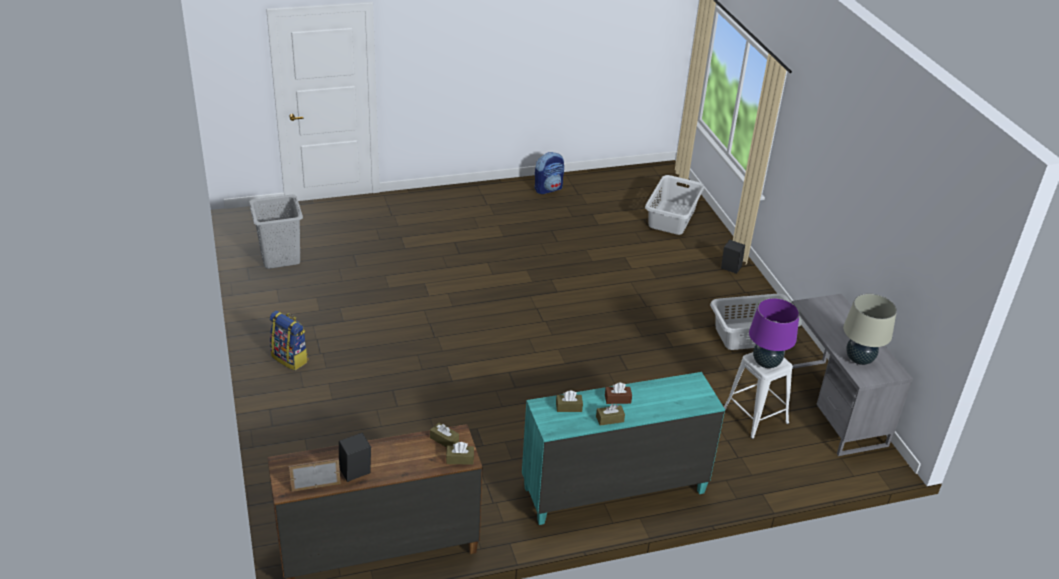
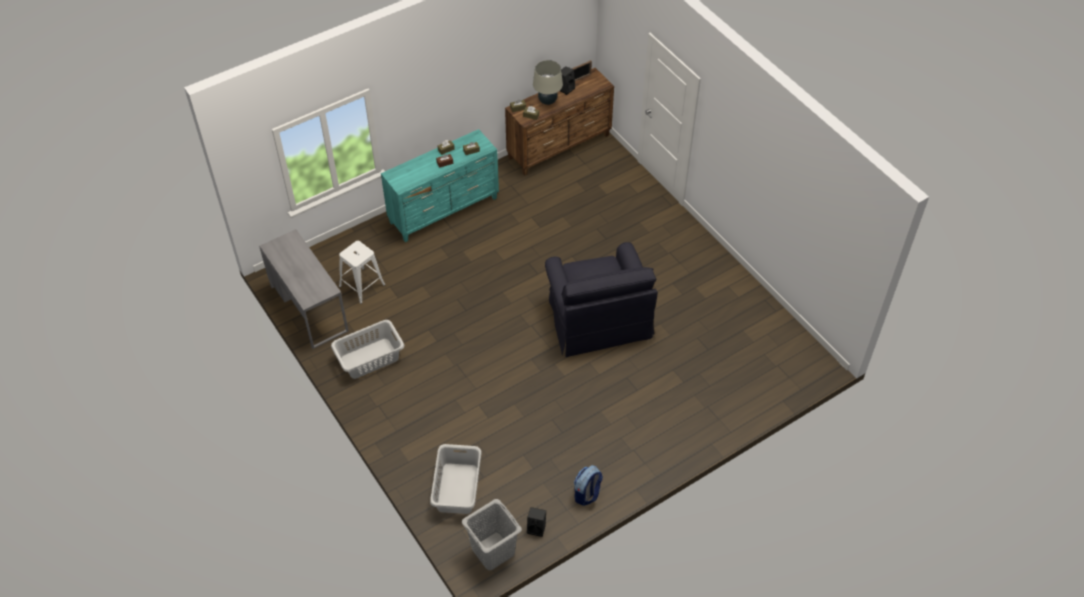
camera: 165 degrees right, 15 degrees up
grey laundry basket [249,194,303,269] -> grey laundry basket moved to [462,499,522,570]
backpack [270,311,309,371] -> none
black speaker [721,239,745,274] -> black speaker moved to [527,507,546,537]
purple table lamp [749,298,800,368] -> none
beige table lamp [843,293,897,365] -> beige table lamp moved to [533,60,563,105]
none -> black armchair [545,242,658,357]

